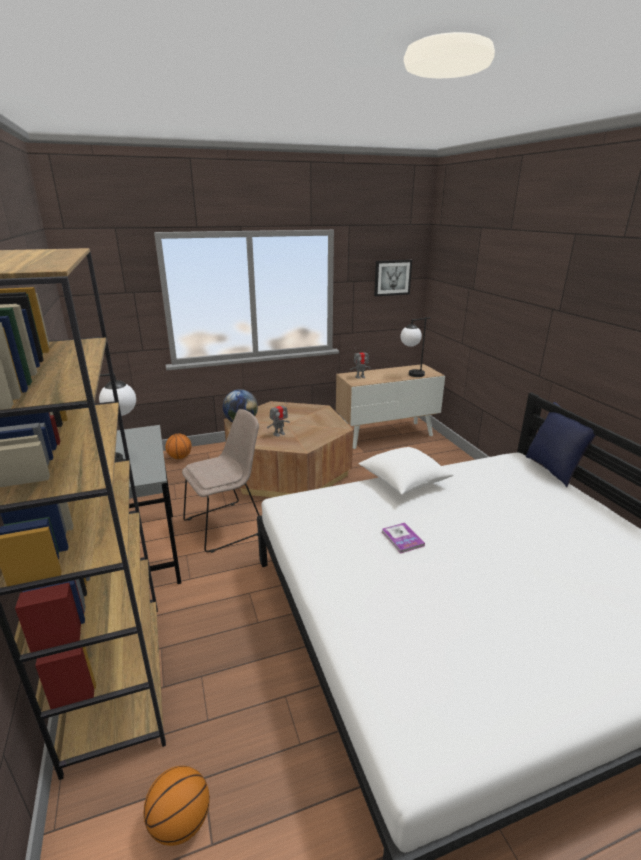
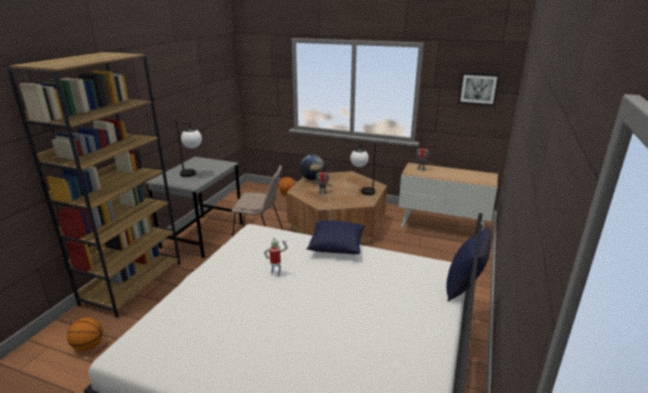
camera: 40 degrees right, 0 degrees up
white pillow [359,447,453,495] -> blue pillow [306,220,365,254]
book [382,523,425,553] -> toy robot [264,237,288,276]
table lamp [400,317,431,377] -> table lamp moved to [350,144,381,195]

